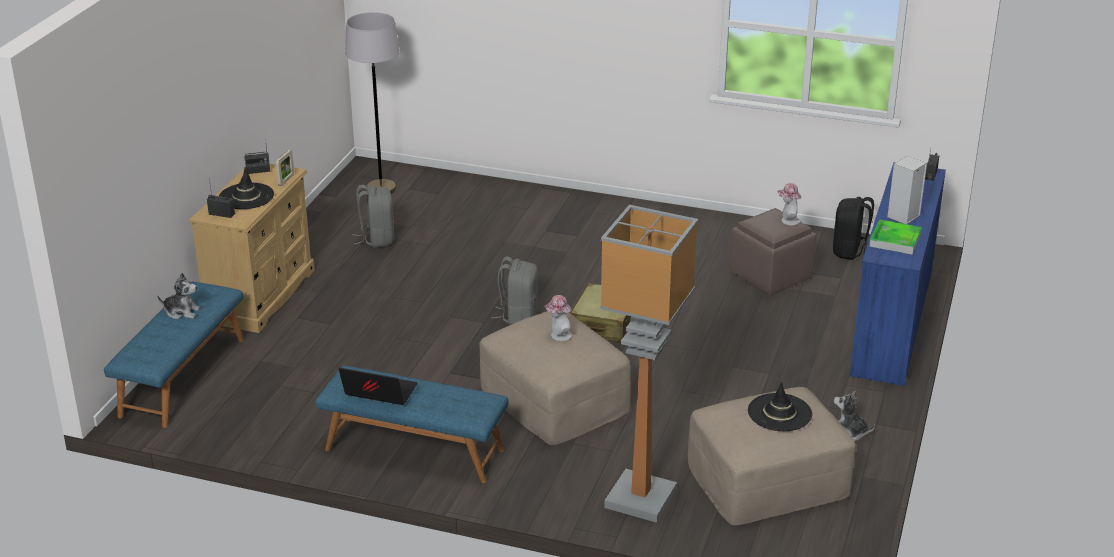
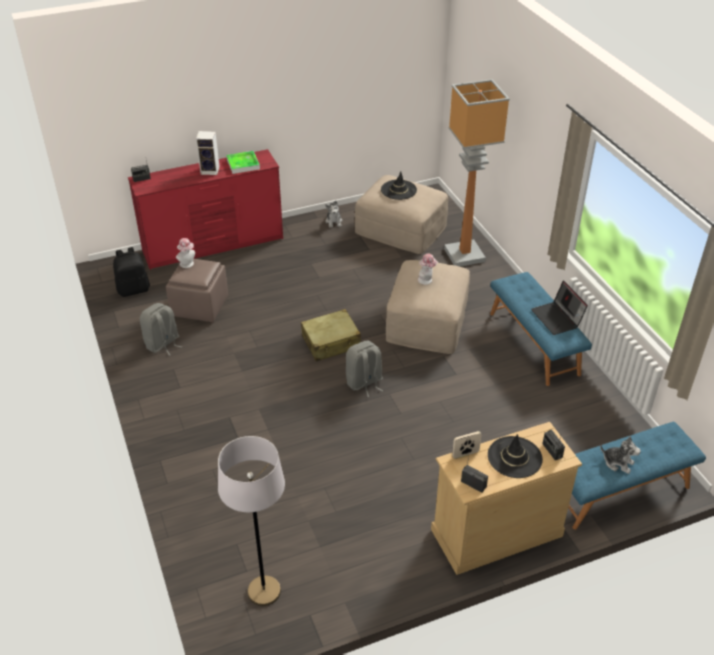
camera: 130 degrees left, 10 degrees up
plush toy [157,273,200,320] -> plush toy turned 150 degrees clockwise [600,436,641,474]
grey backpack [353,185,394,248] -> grey backpack moved to [140,303,182,356]
blue dresser [850,162,946,386] -> red dresser [128,149,283,270]

